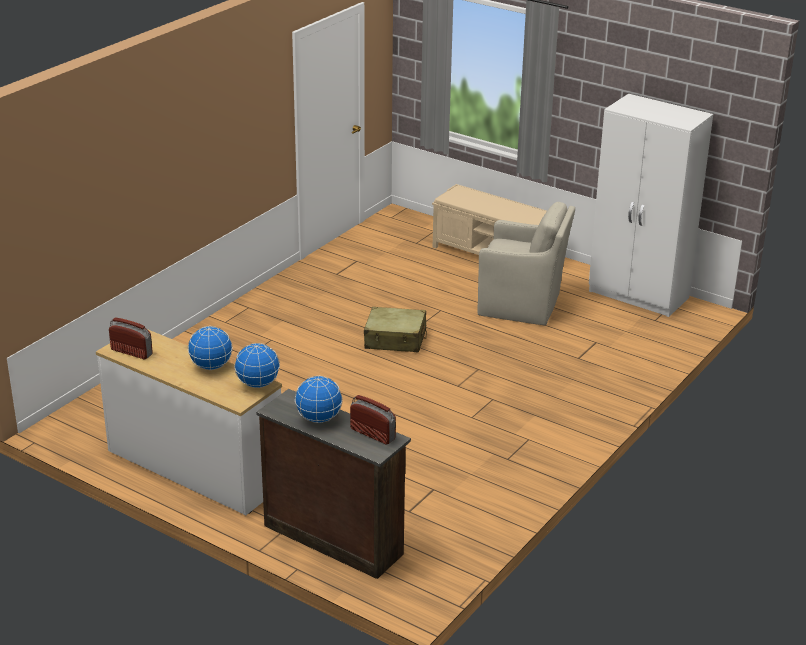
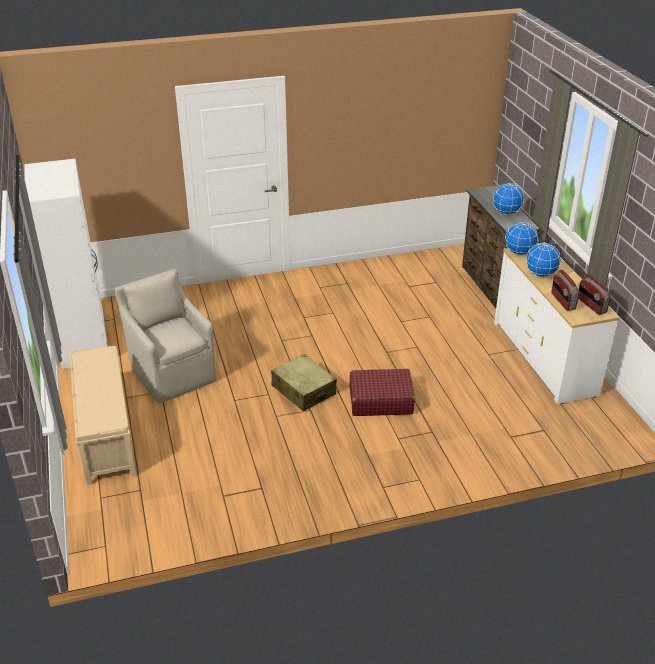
camera: 140 degrees left, 5 degrees up
radio [350,395,396,445] -> radio moved to [551,270,579,311]
none -> red suitcase [350,369,415,416]

